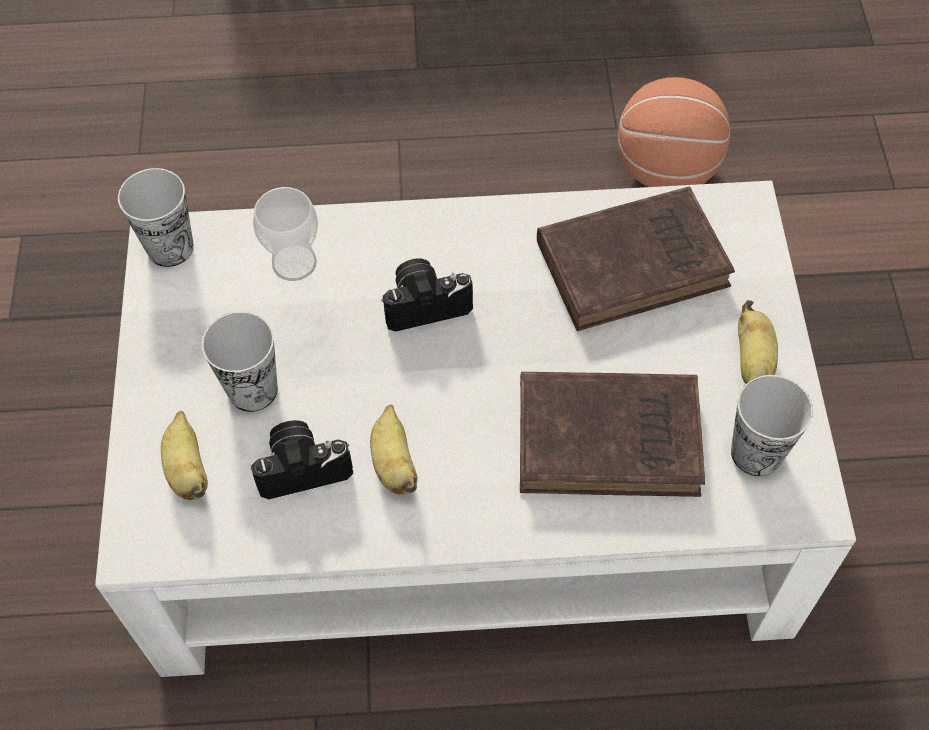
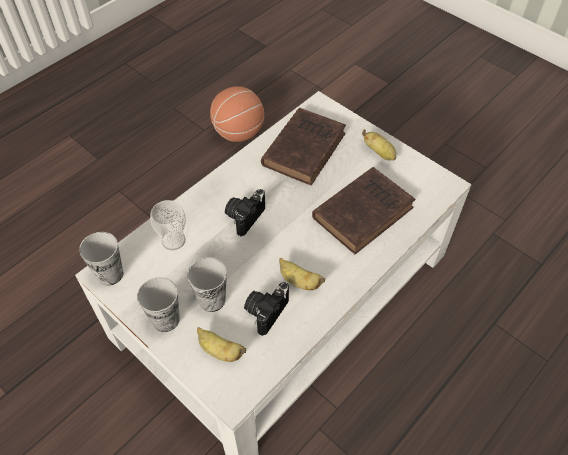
camera: 45 degrees left, 5 degrees down
cup [731,375,813,476] -> cup moved to [137,277,180,332]

